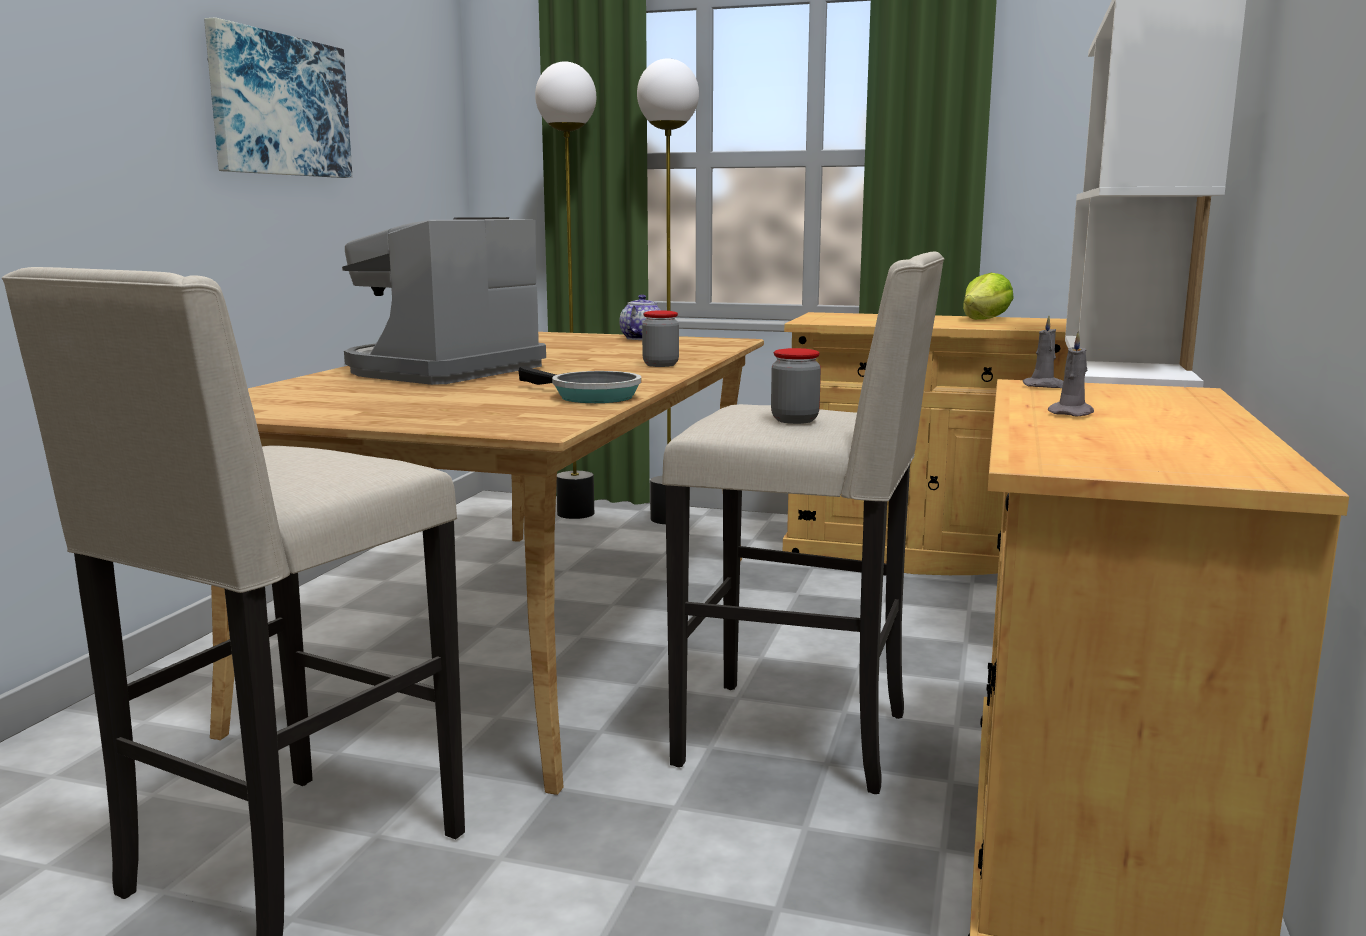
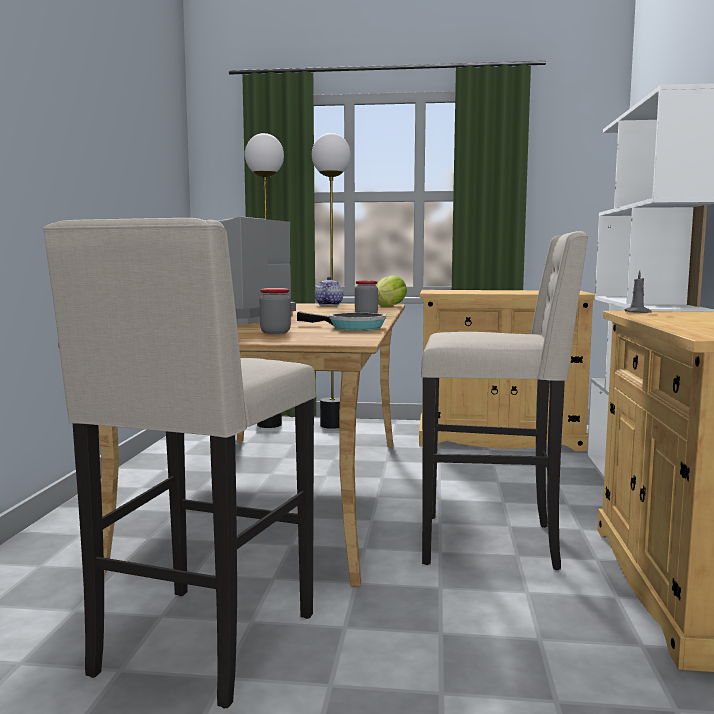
camera: 10 degrees left, 5 degrees down
picture [204,17,352,178] -> none
jar [771,348,821,424] -> jar moved to [260,288,291,334]
lettuce [963,273,1014,320] -> lettuce moved to [376,275,407,307]
grey candle [1048,331,1094,416] -> none

